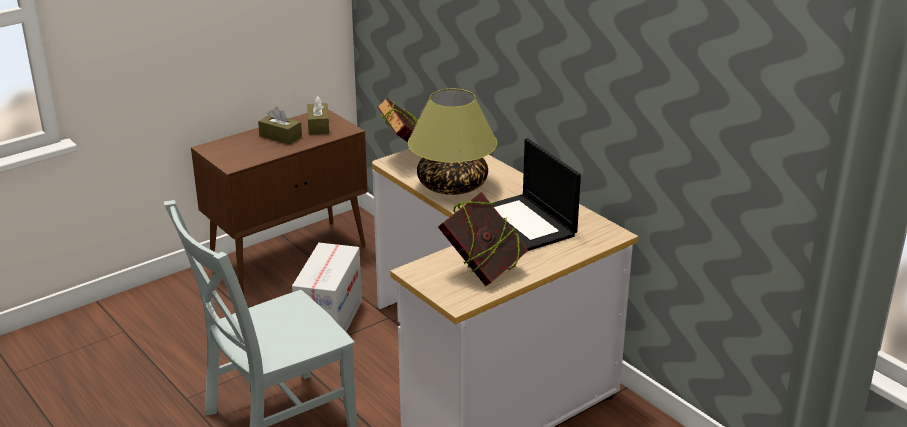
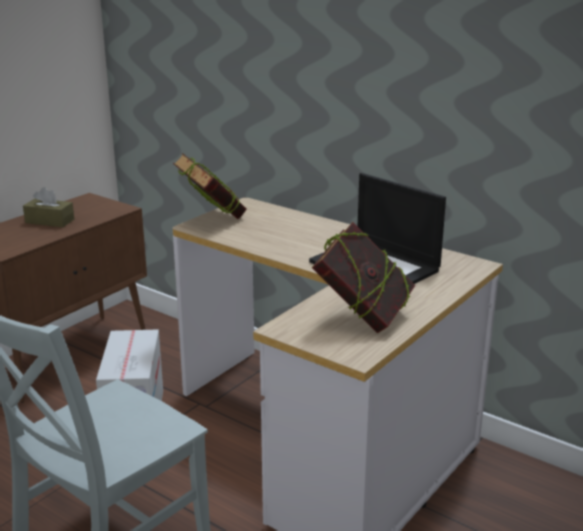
camera: 15 degrees left, 5 degrees down
brown tissue box [307,96,329,135] -> none
table lamp [408,89,497,195] -> none

